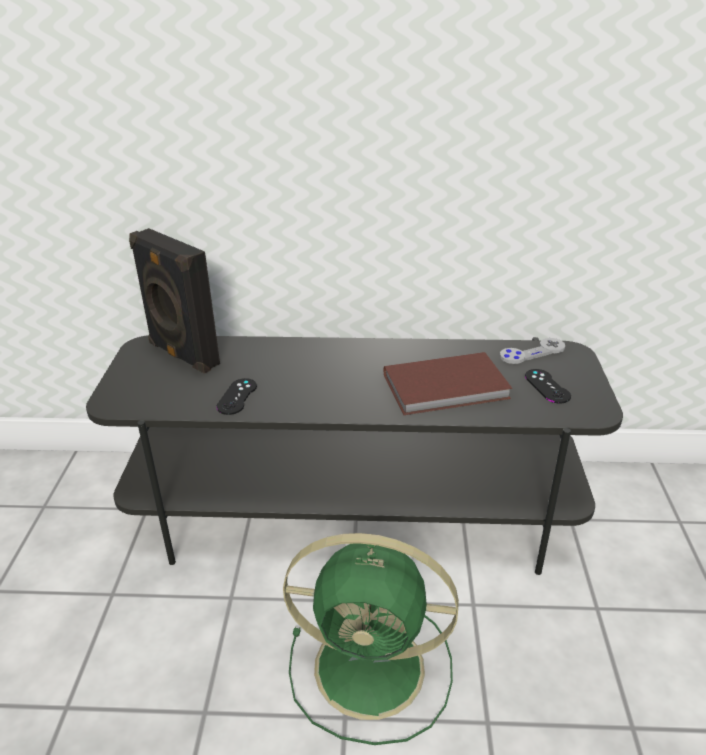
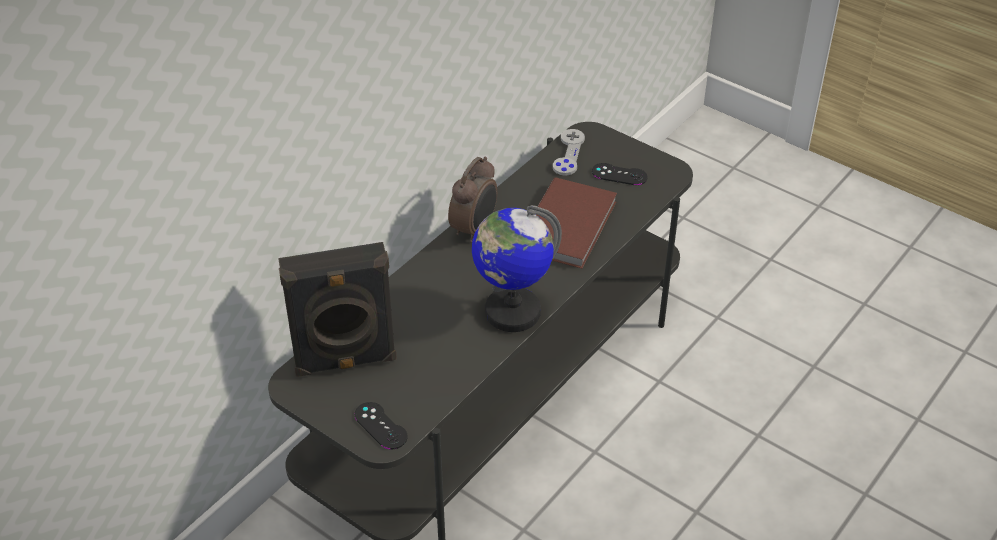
camera: 55 degrees left, 10 degrees up
black game controller [216,378,257,415] -> black game controller moved to [354,402,408,449]
green fan [283,533,459,745] -> none
none -> alarm clock [448,157,497,243]
none -> globe [472,205,562,332]

